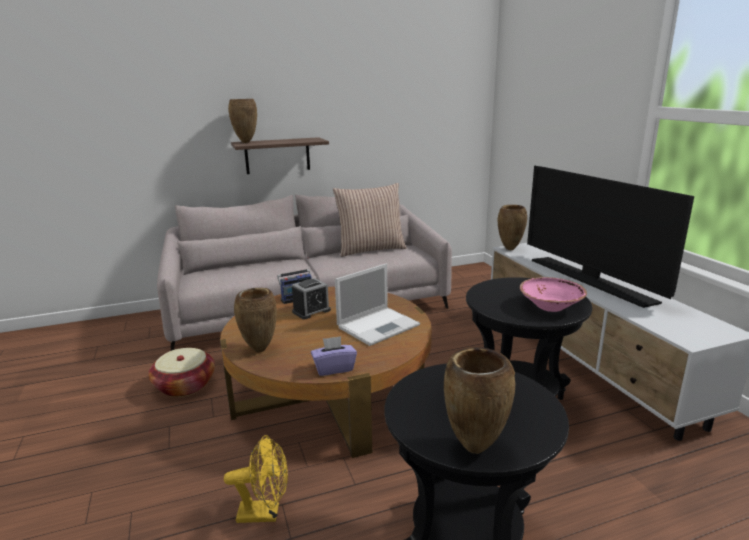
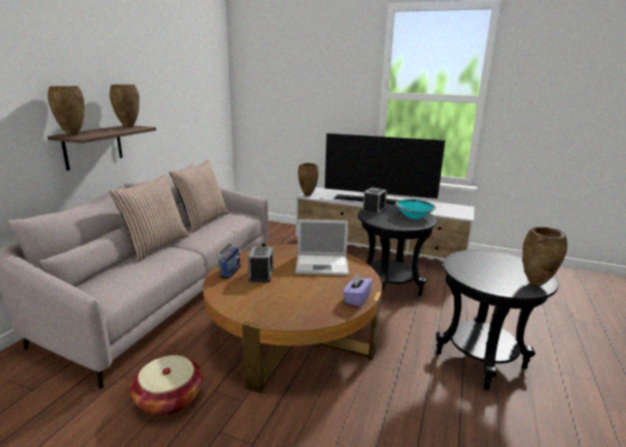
camera: 50 degrees left, 0 degrees up
yellow fan [224,435,288,523] -> none
brown vase [234,288,277,352] -> brown vase moved to [109,84,139,127]
laptop [335,264,420,346] -> laptop turned 90 degrees clockwise [295,219,349,275]
pink bowl [520,277,587,312] -> turquoise bowl [395,199,436,219]
none -> pillow [109,174,190,262]
none -> alarm clock [362,187,387,215]

